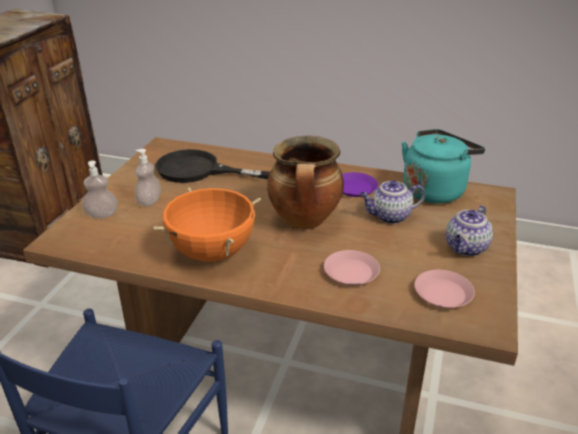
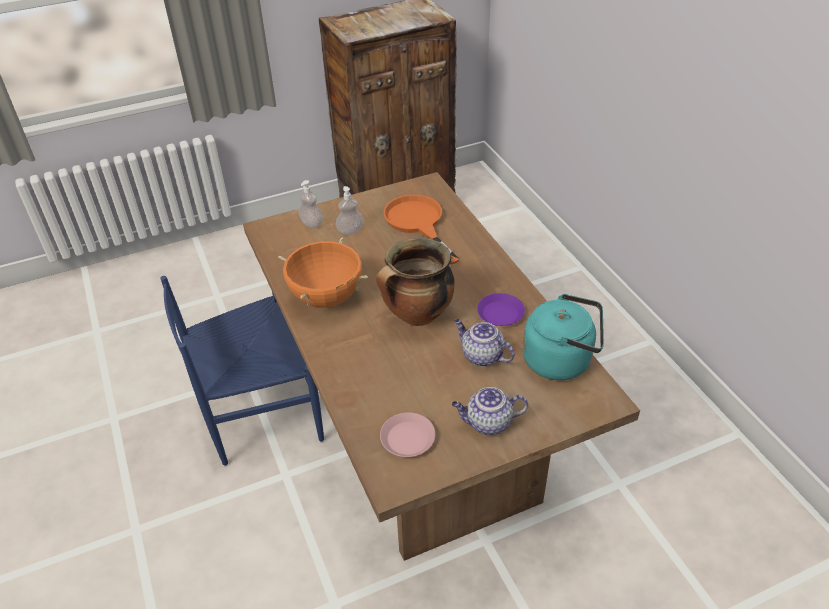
camera: 50 degrees right, 10 degrees up
black frying pan [155,149,270,183] -> orange frying pan [383,195,460,264]
pink plate [324,250,380,286] -> none

